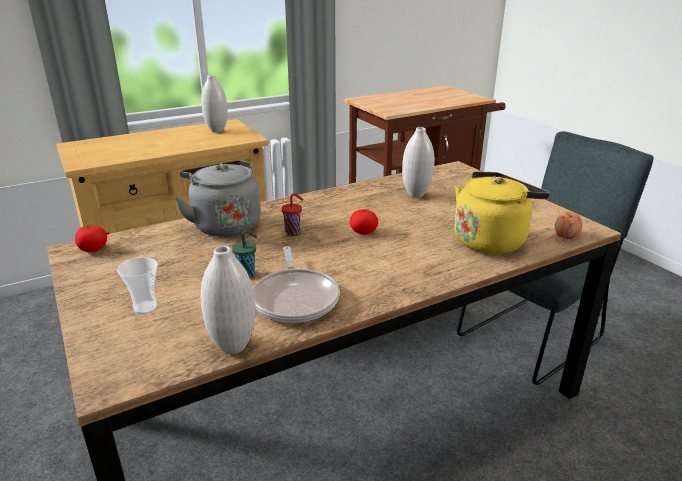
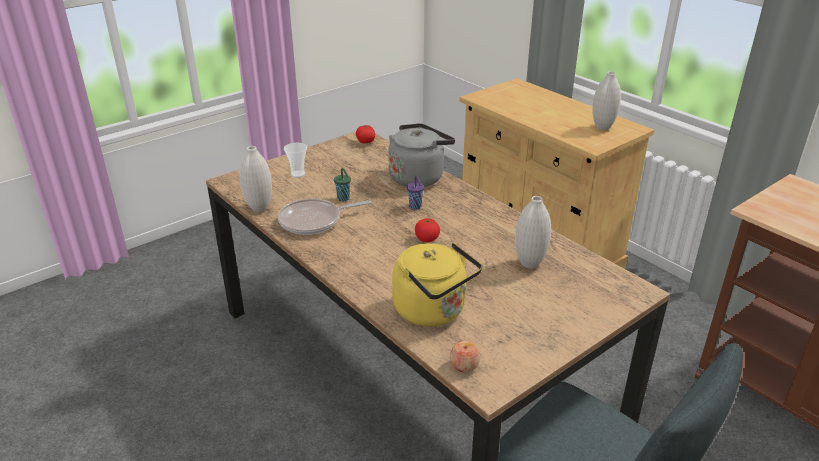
camera: 80 degrees right, 5 degrees up
red cup [281,193,303,235] -> purple cup [407,176,424,209]

